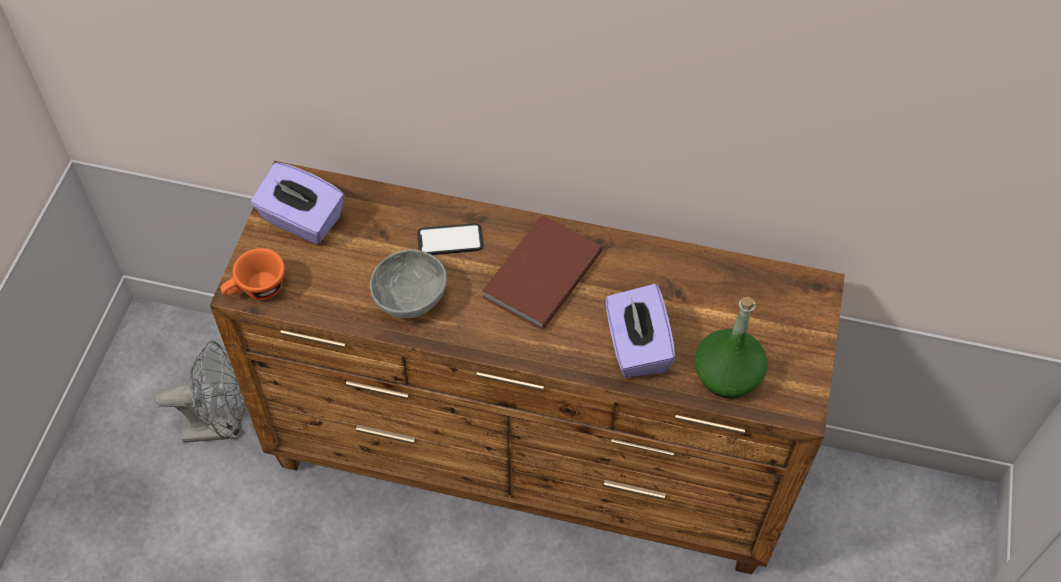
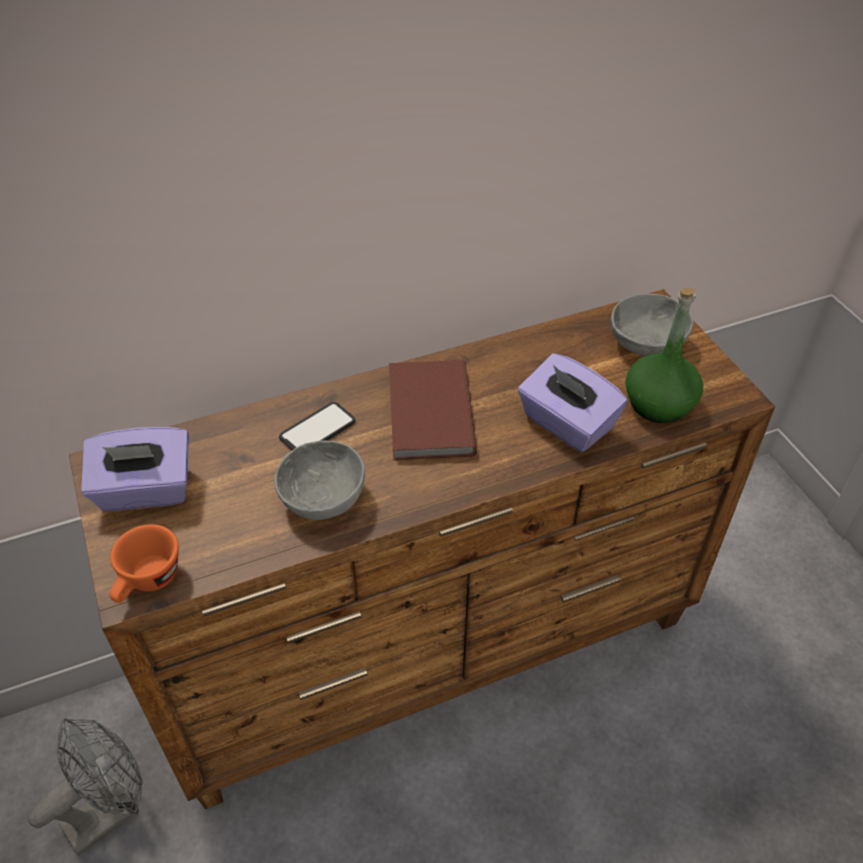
camera: 35 degrees left, 10 degrees down
none -> grey bowl [610,294,693,356]

